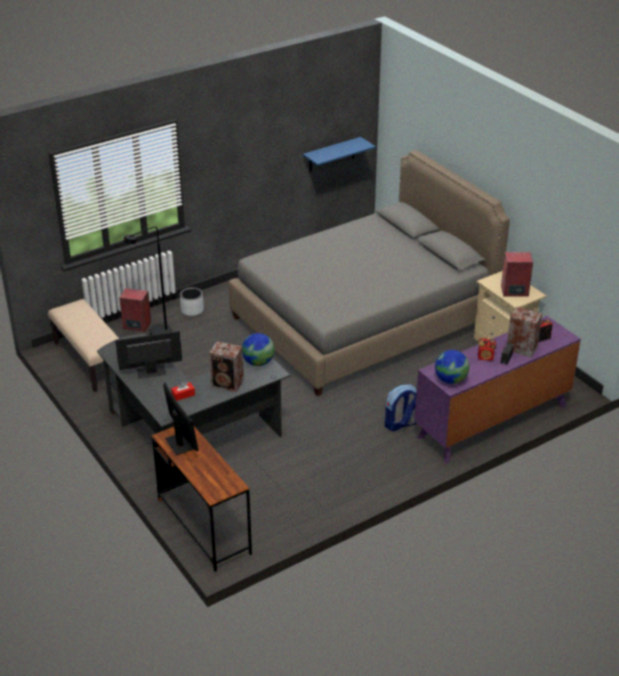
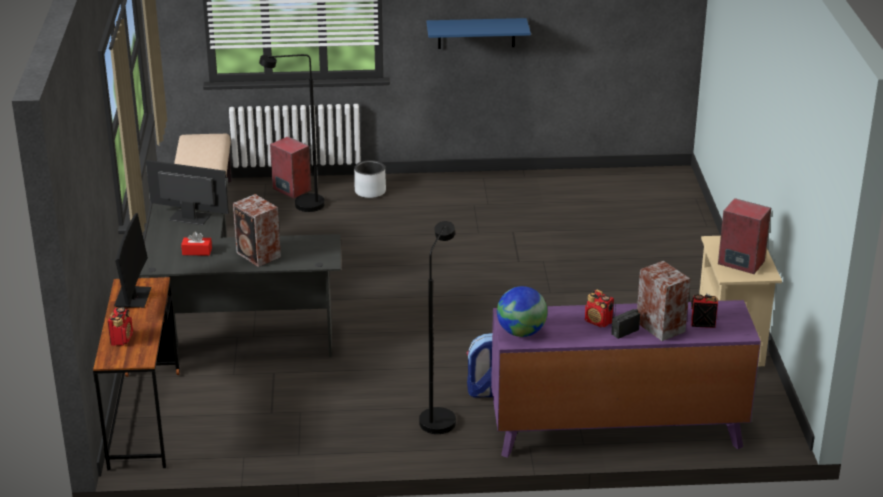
camera: 30 degrees right, 5 degrees down
grey bed [229,150,510,397] -> none
globe [242,333,275,366] -> none
blue shelf [303,137,376,171] -> blue shelf moved to [427,18,531,49]
none -> radio [108,307,133,346]
none -> black floor lamp [419,221,456,434]

